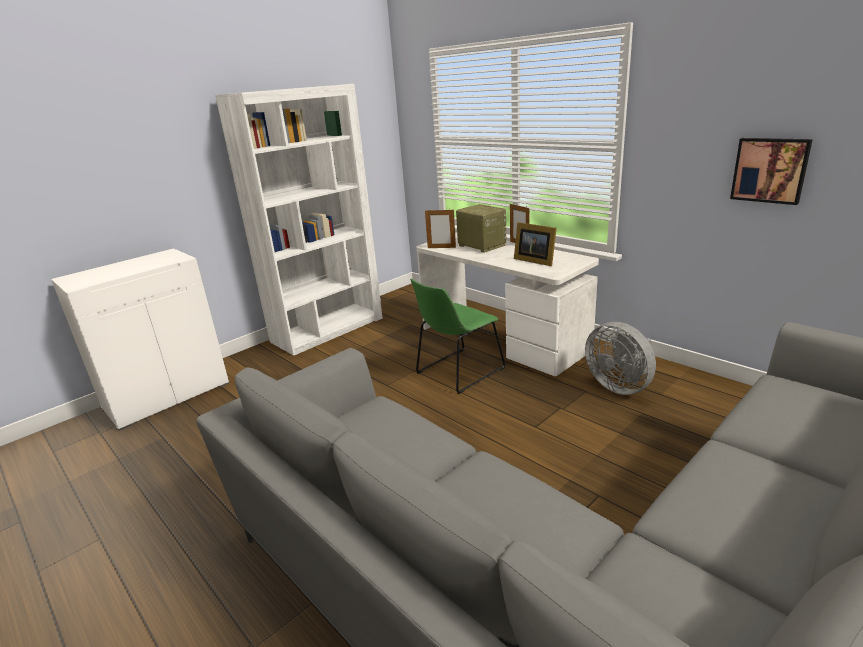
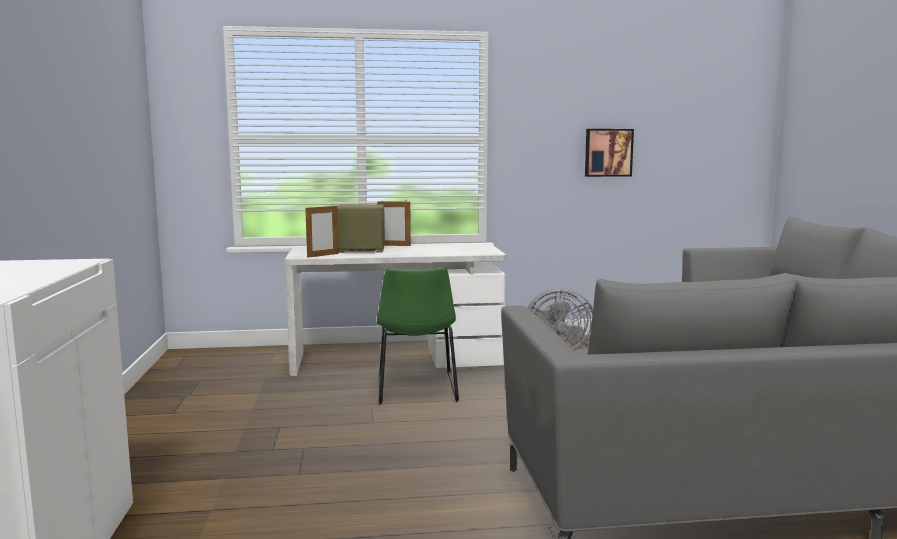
camera: 55 degrees left, 15 degrees down
white bookcase [215,84,383,356] -> none
picture frame [514,222,557,266] -> none

